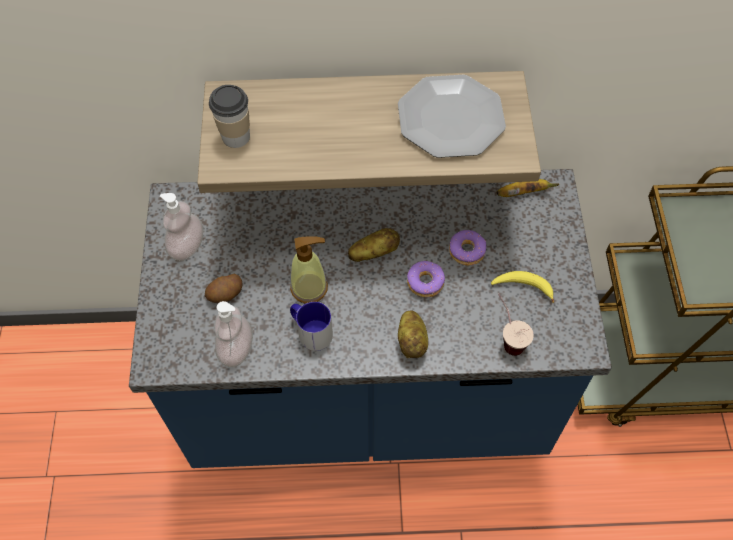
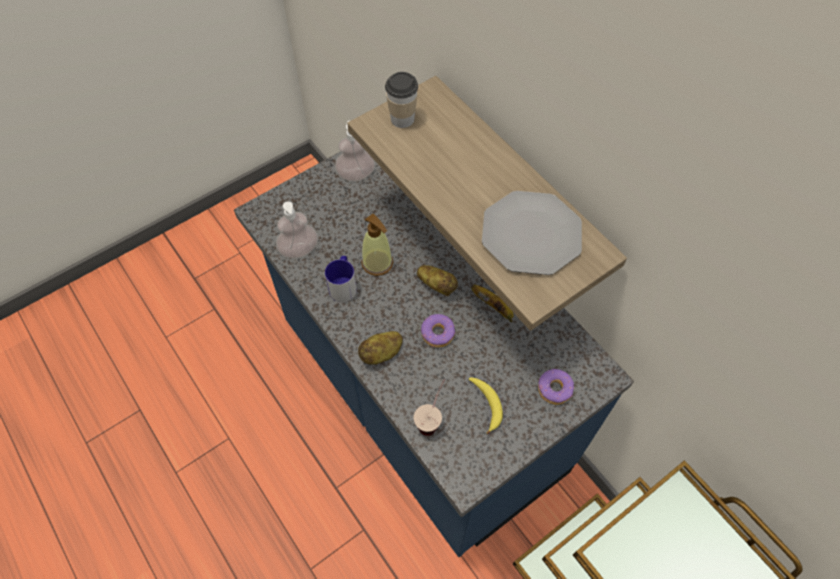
camera: 55 degrees right, 0 degrees up
potato [205,274,243,303] -> none
donut [449,230,486,266] -> donut moved to [538,369,574,405]
banana [497,179,559,197] -> banana moved to [471,285,513,322]

